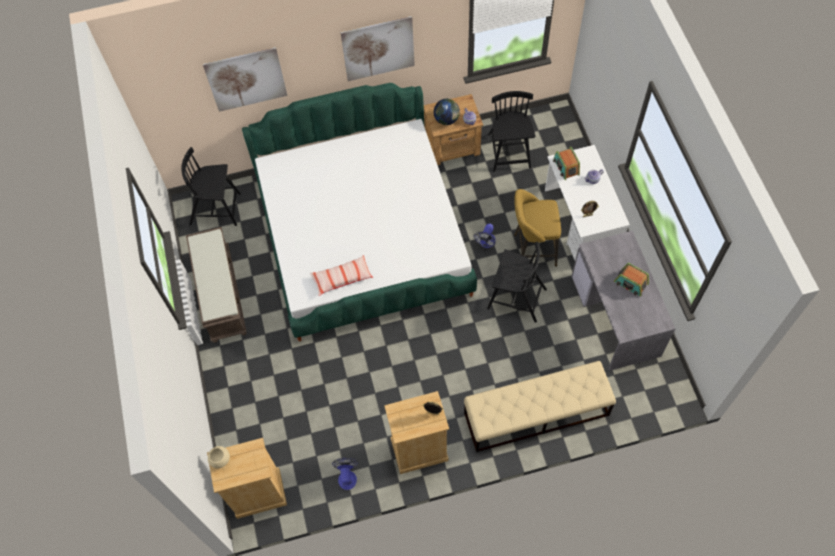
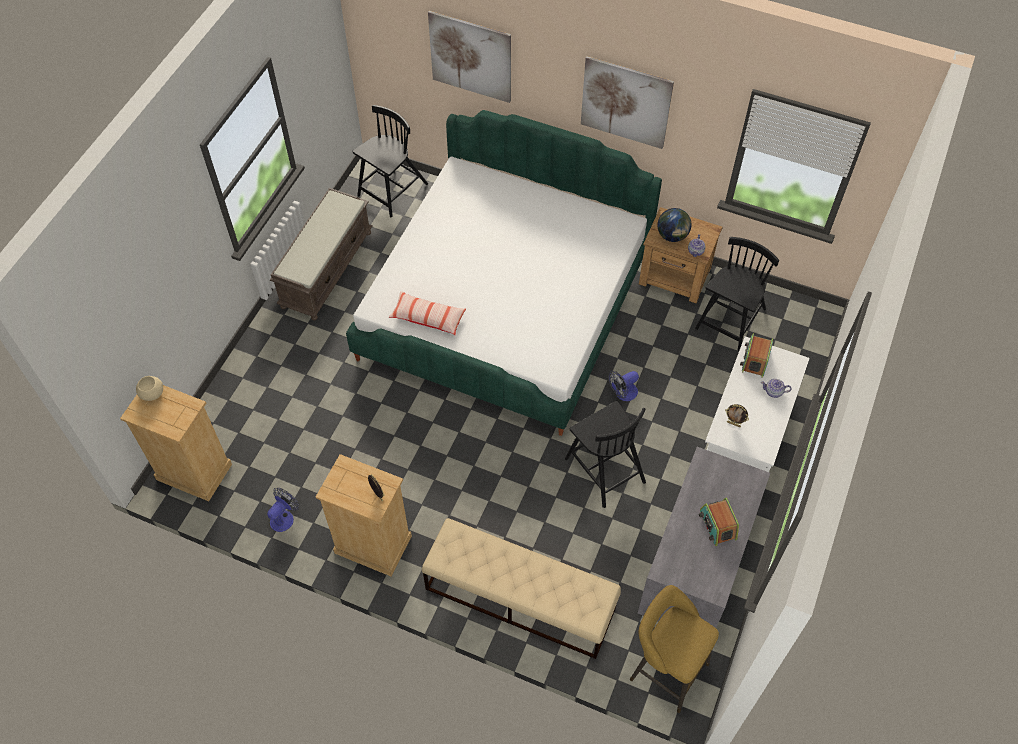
camera: 35 degrees right, 5 degrees down
black chair [181,147,241,226] -> black chair turned 90 degrees clockwise [353,105,428,218]
yellow stool [514,189,561,267] -> yellow stool moved to [630,585,719,713]

